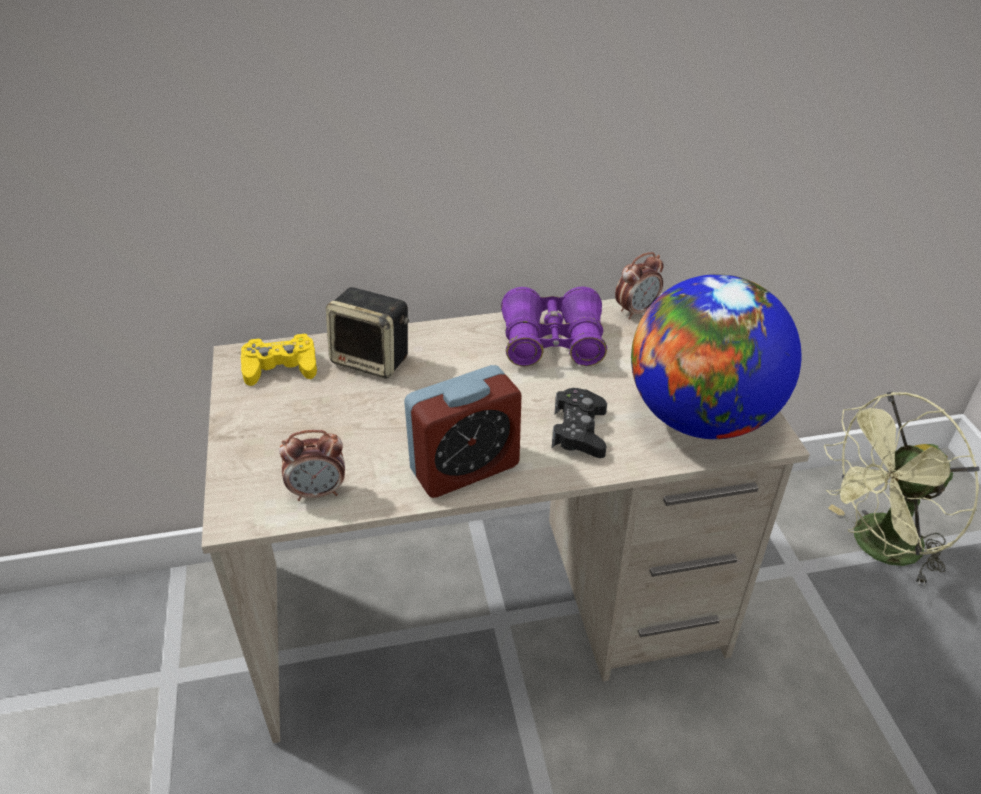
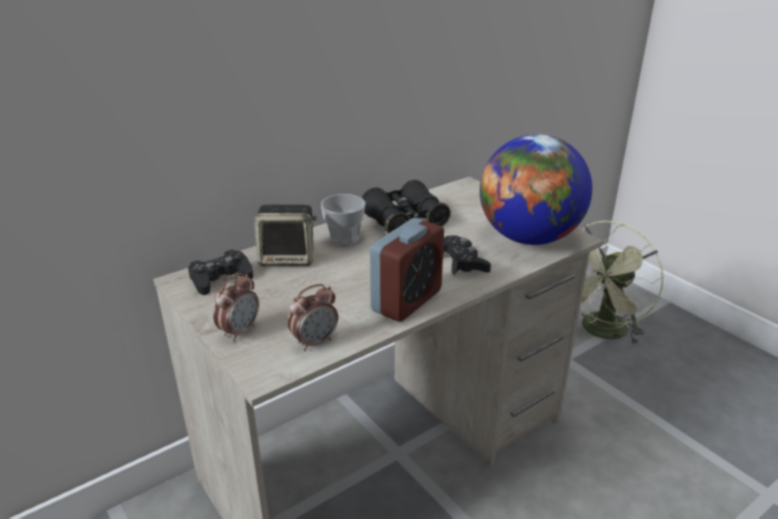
camera: 25 degrees left, 10 degrees down
yellow game controller [241,333,317,386] -> black game controller [188,250,253,295]
purple binoculars [501,287,607,366] -> black binoculars [362,180,451,234]
alarm clock [615,252,664,319] -> alarm clock moved to [213,273,259,342]
none -> cup [321,194,366,245]

